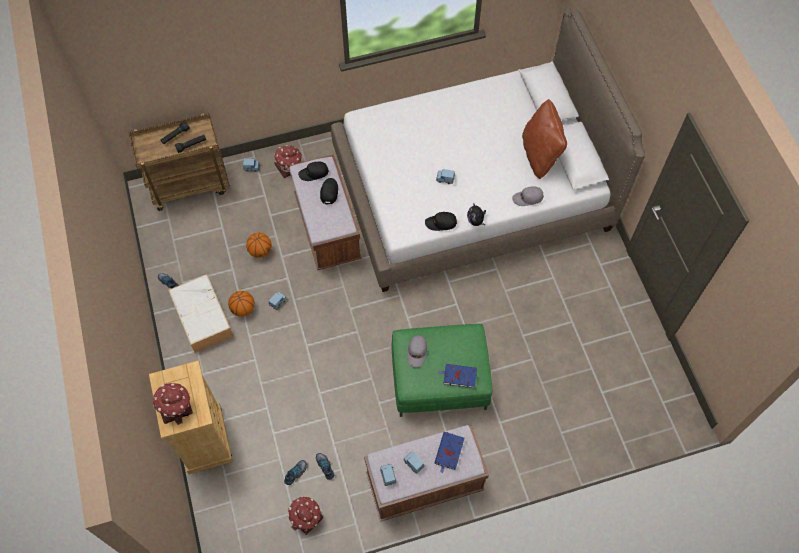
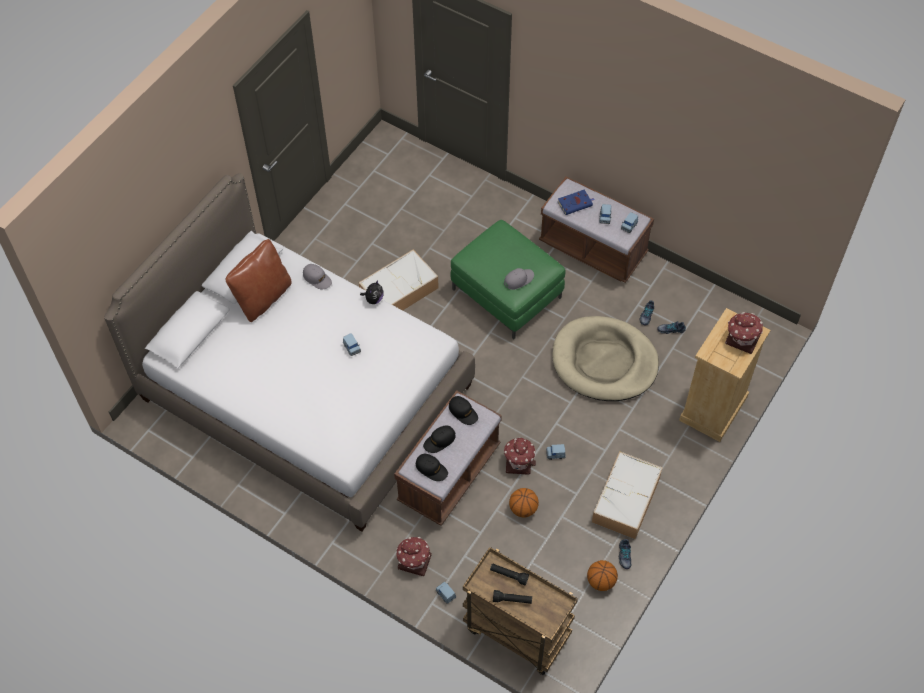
camera: 130 degrees left, 5 degrees down
basketball [228,291,255,317] -> basketball moved to [587,560,618,591]
toy house [288,496,323,535] -> toy house moved to [504,438,536,475]
black cap [425,212,457,231] -> black cap moved to [449,396,478,425]
blue book [438,364,477,388] -> none
none -> storage box [359,249,439,310]
none -> beige dog bed [553,316,659,401]

